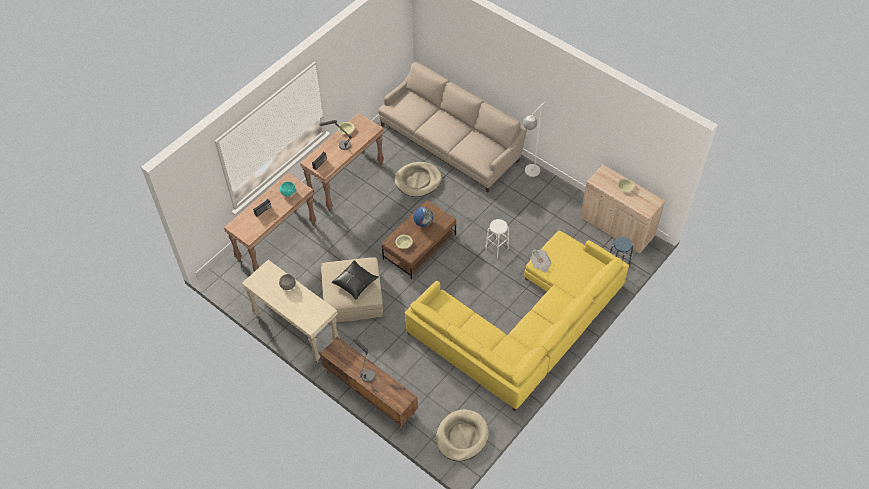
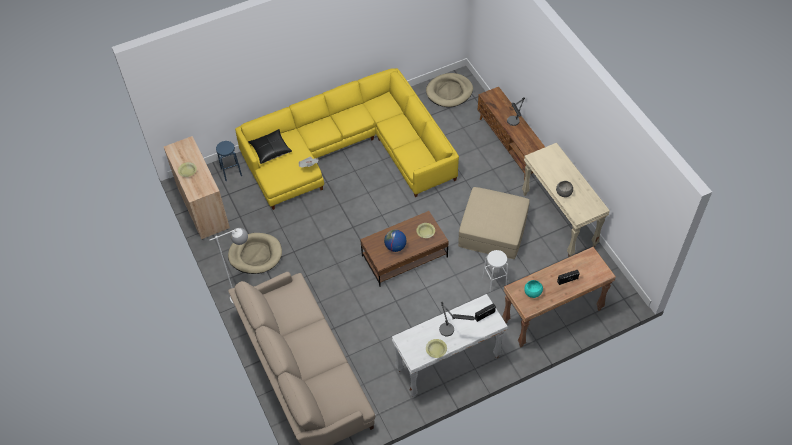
camera: 155 degrees left, 0 degrees up
brown console table [300,113,384,211] -> white console table [392,294,508,398]
black pillow [332,260,379,300] -> black pillow moved to [248,129,292,164]
beige dog bed [395,162,442,197] -> beige dog bed moved to [228,233,282,274]
white stool [485,219,509,258] -> white stool moved to [482,250,508,292]

